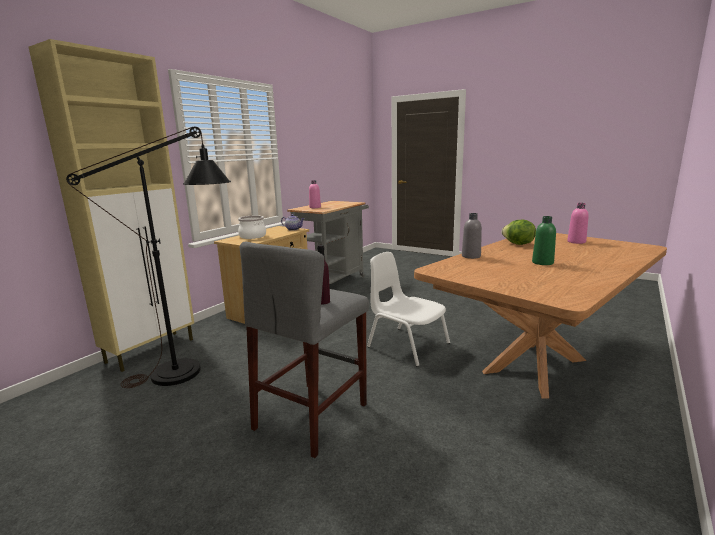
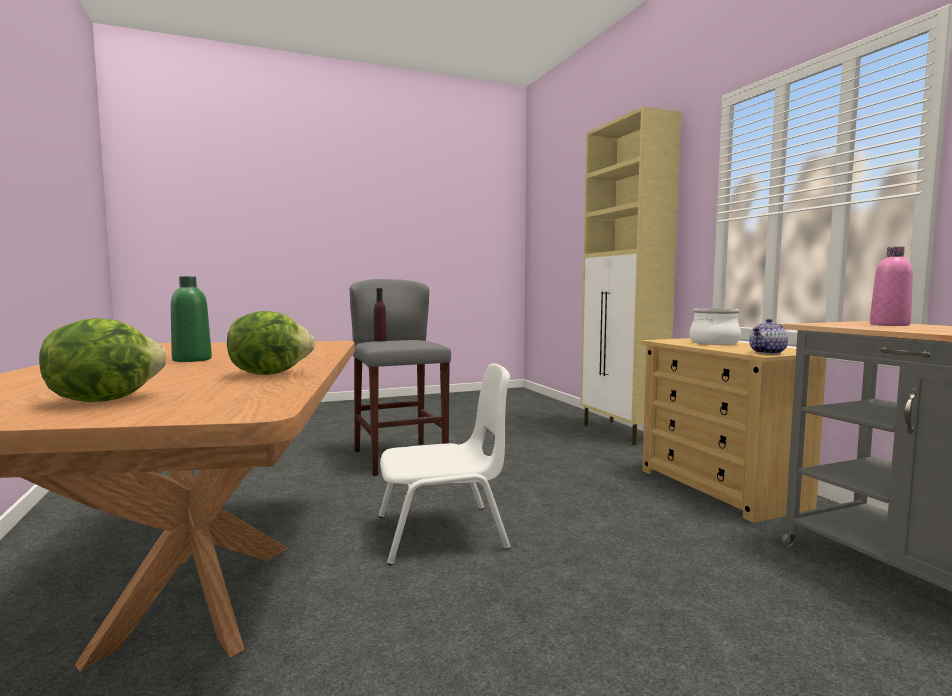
camera: 125 degrees right, 10 degrees down
black floor lamp [66,126,231,388] -> none
grey bottle [462,213,482,259] -> none
pink bottle [567,203,589,244] -> lettuce [39,318,167,402]

